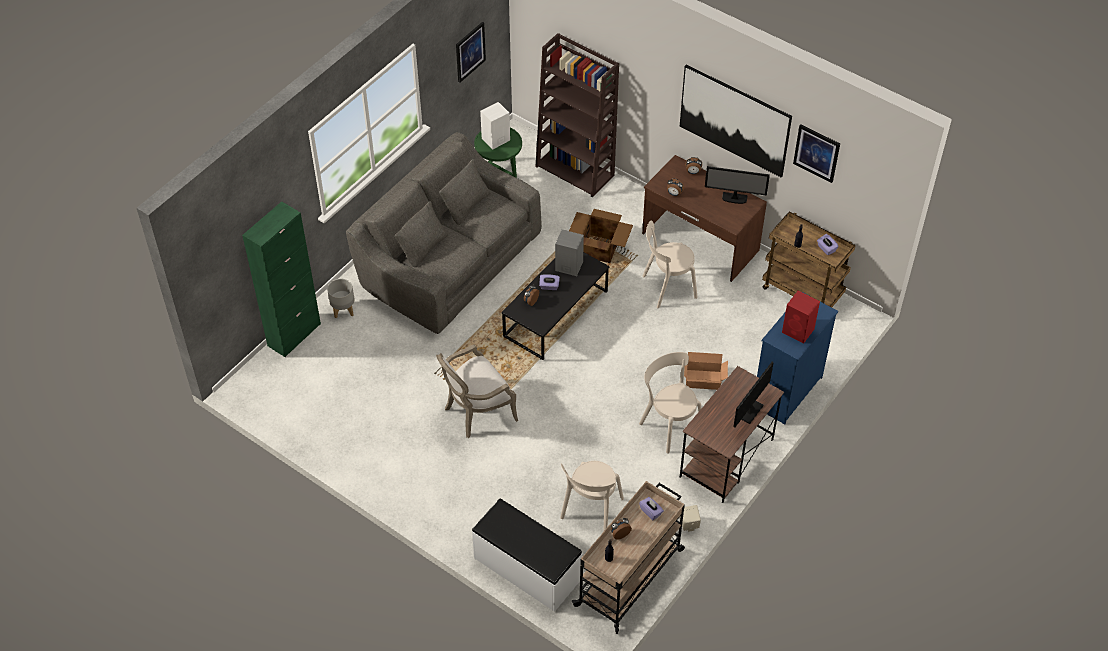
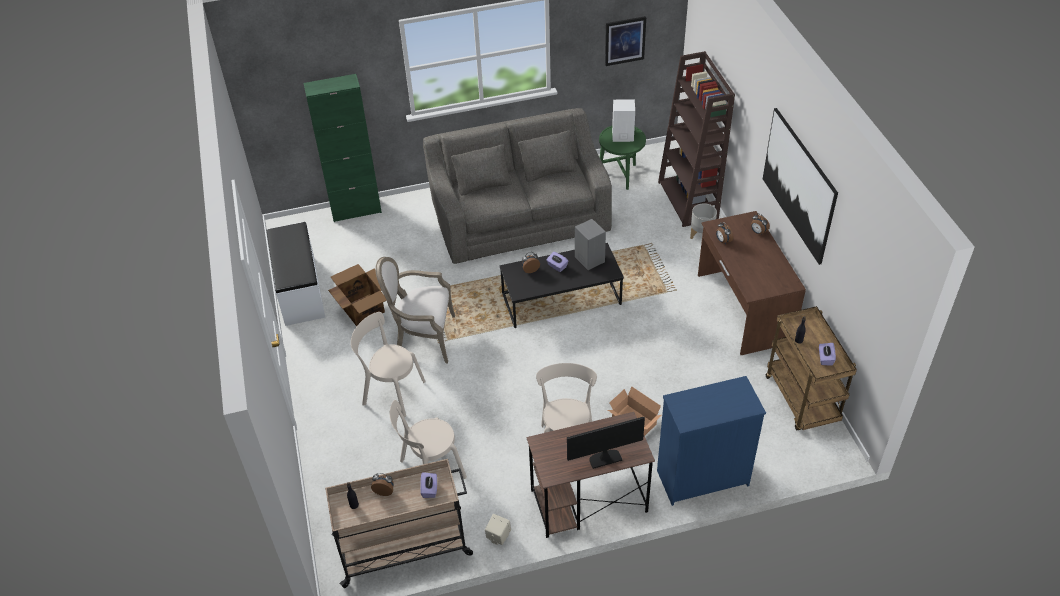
camera: 40 degrees right, 5 degrees down
grey planter [327,279,355,318] -> grey planter moved to [690,203,717,239]
white bench [472,499,583,612] -> white bench moved to [267,222,325,326]
cardboard box [569,209,633,263] -> cardboard box moved to [328,264,387,326]
beige chair [643,221,698,308] -> beige chair moved to [351,312,426,417]
monitor [705,166,770,204] -> none
red speaker [782,291,820,344] -> none
picture [793,124,840,183] -> none

